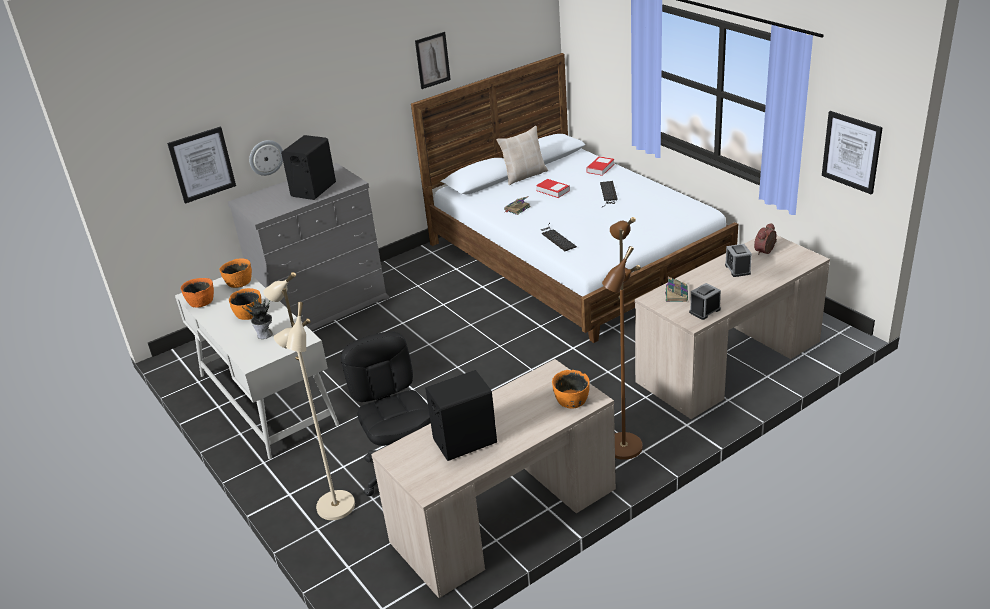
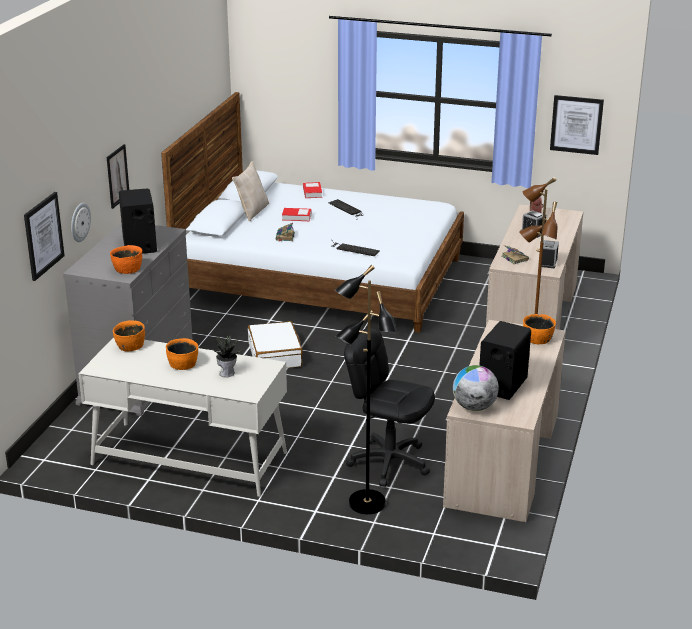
camera: 40 degrees left, 5 degrees down
orange bowl [181,278,214,308] -> orange bowl moved to [110,245,142,274]
beige floor lamp [263,272,355,520] -> black floor lamp [335,265,398,514]
picture [415,32,451,89] -> picture moved to [107,144,129,209]
none -> white suitcase [248,321,303,368]
none -> globe [453,365,499,411]

